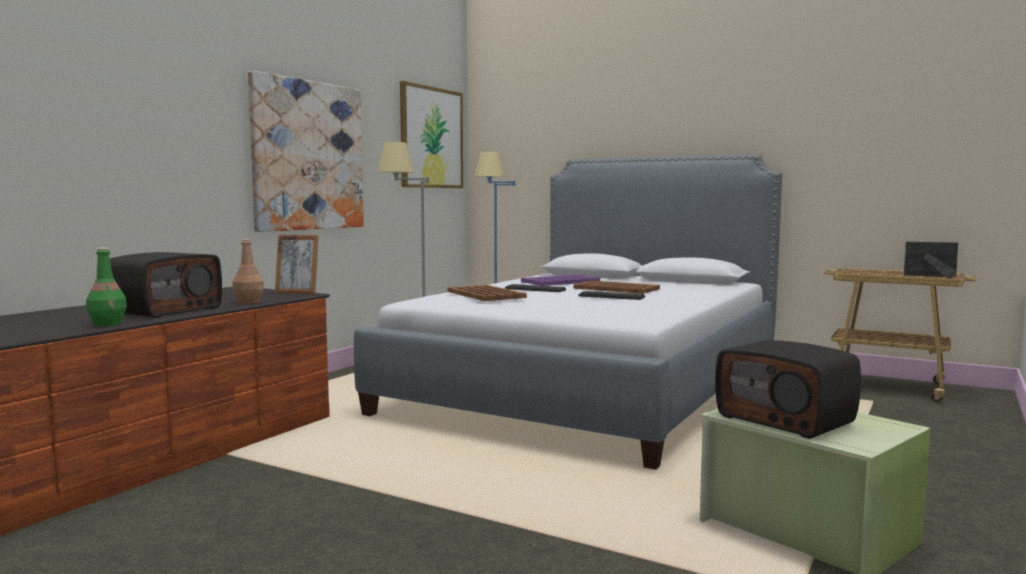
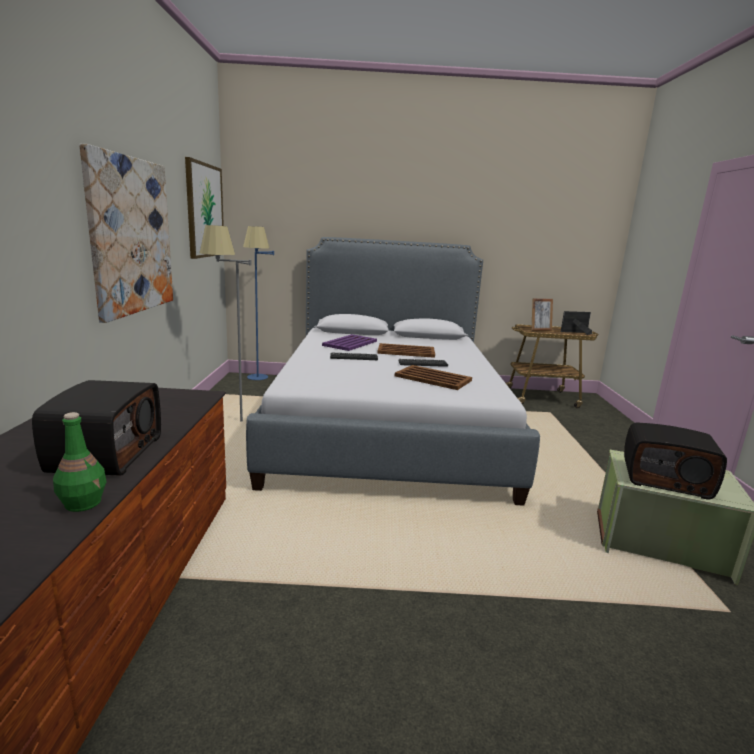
camera: 30 degrees left, 10 degrees up
brown bottle [233,239,264,304] -> none
picture frame [275,235,319,294] -> picture frame moved to [531,298,553,331]
brown tray [448,285,527,301] -> brown tray moved to [395,365,472,390]

